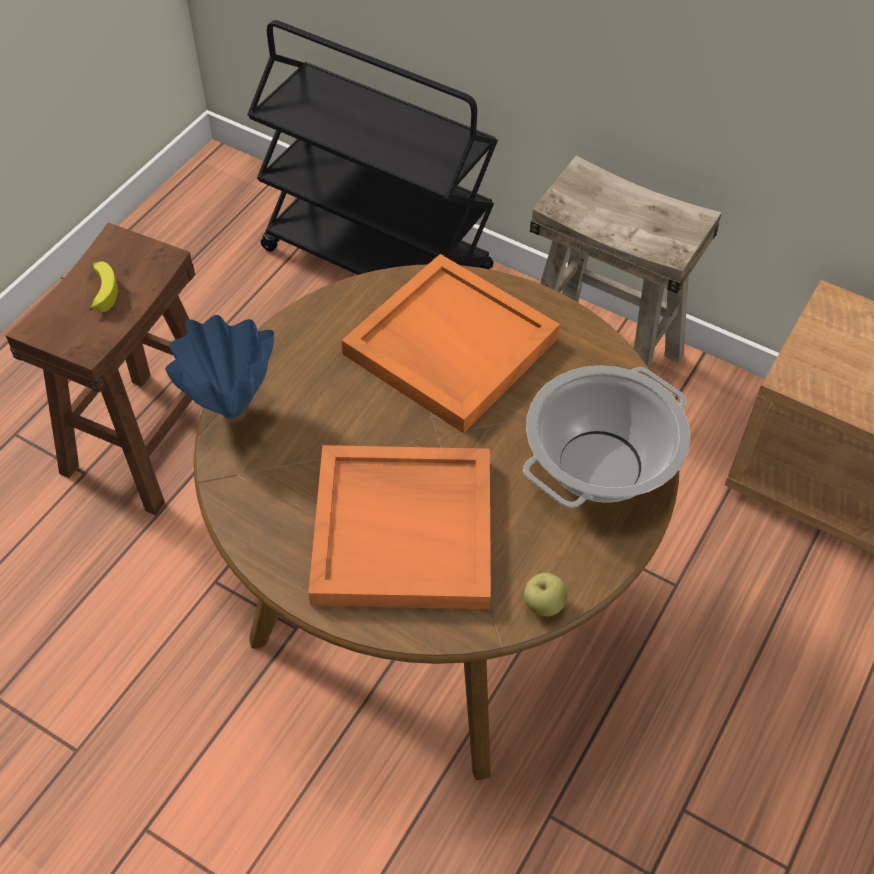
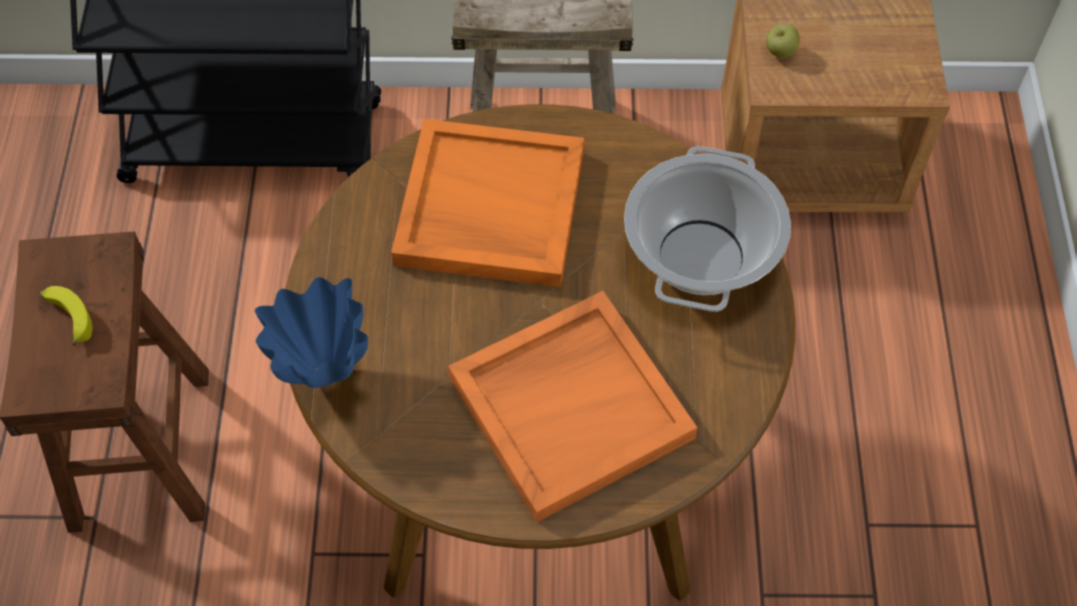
camera: 30 degrees left, 5 degrees up
apple [524,572,568,616] -> apple moved to [766,24,800,58]

